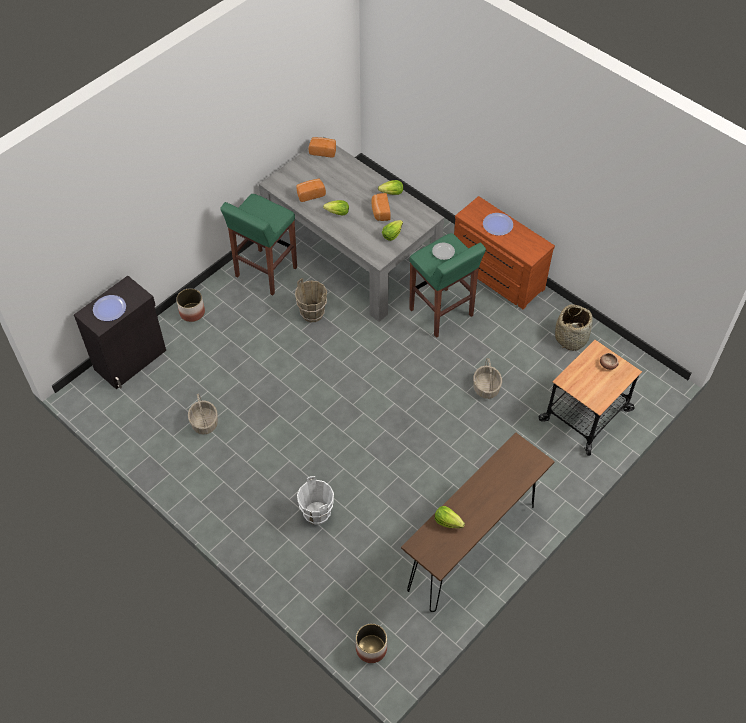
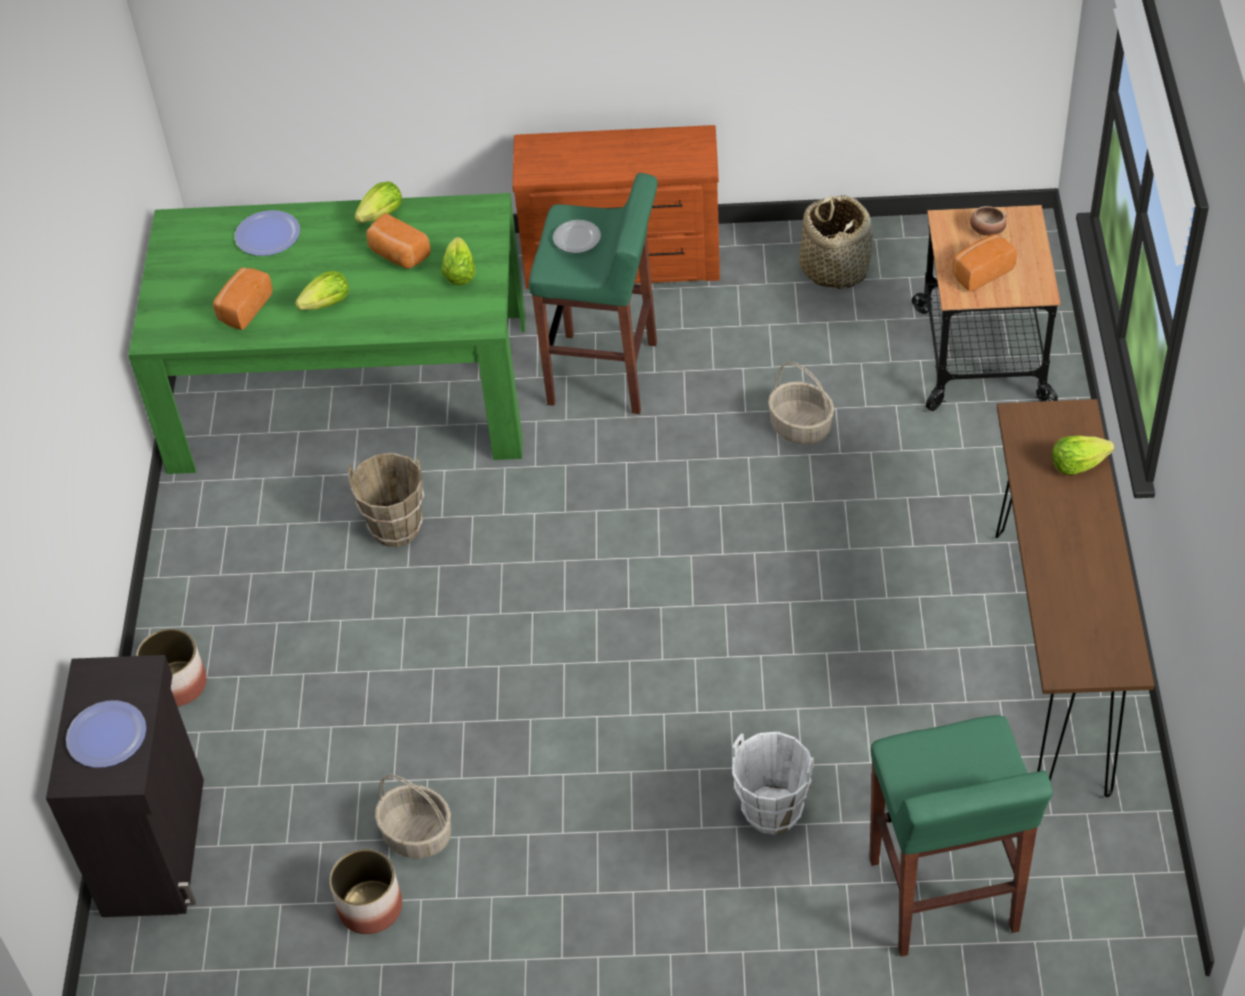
camera: 40 degrees left, 5 degrees down
green stool [220,194,297,295] -> green stool moved to [869,715,1053,957]
grey dining table [259,137,444,322] -> green dining table [128,193,526,474]
bread [309,137,336,158] -> bread moved to [952,234,1017,292]
planter [356,624,387,663] -> planter moved to [330,849,402,934]
lettuce [435,506,465,528] -> lettuce moved to [1052,435,1114,475]
plate [483,213,513,236] -> plate moved to [235,210,300,256]

